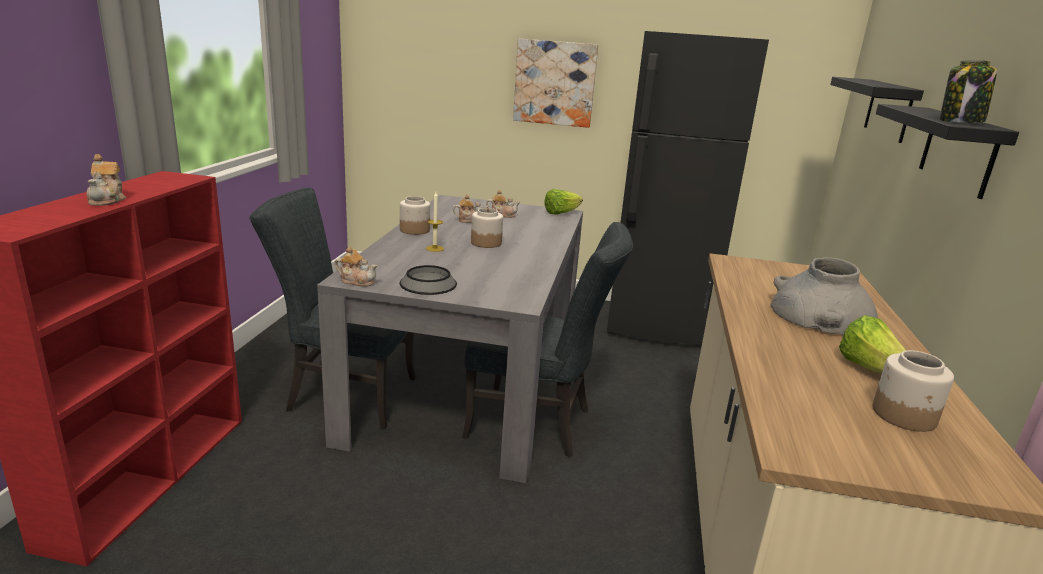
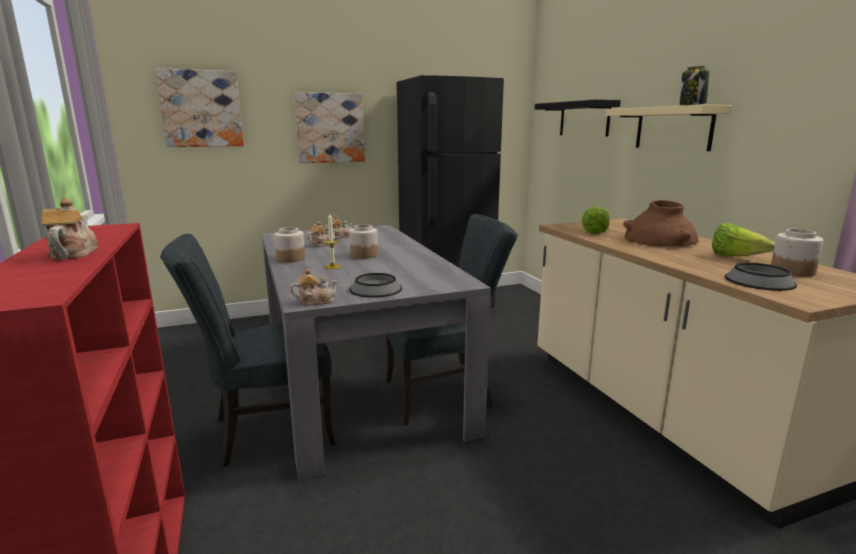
camera: 30 degrees left, 5 degrees down
teapot [86,154,126,206] -> teapot turned 150 degrees counterclockwise [41,198,98,259]
lettuce [544,189,583,215] -> lettuce moved to [581,207,610,234]
grey vase [770,257,878,335] -> brown vase [623,200,698,247]
black shelf [876,104,1019,199] -> beige shelf [605,105,732,151]
none -> picture [155,68,244,147]
none -> bowl [725,263,797,291]

